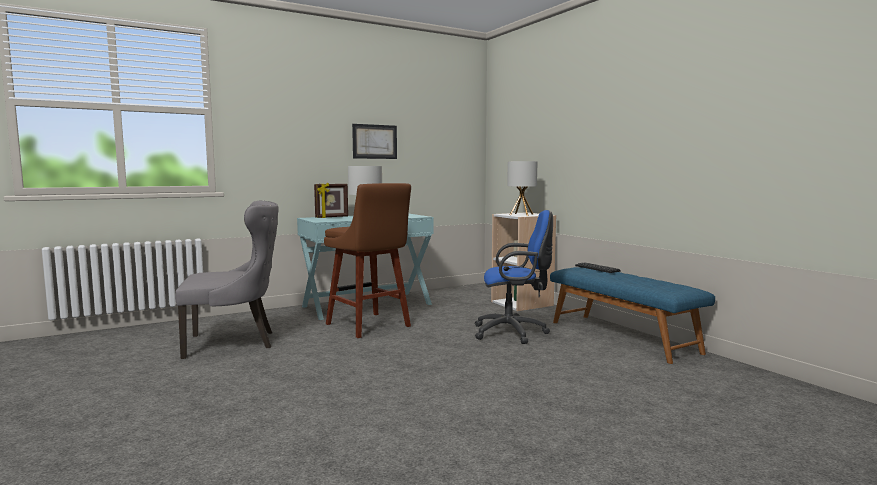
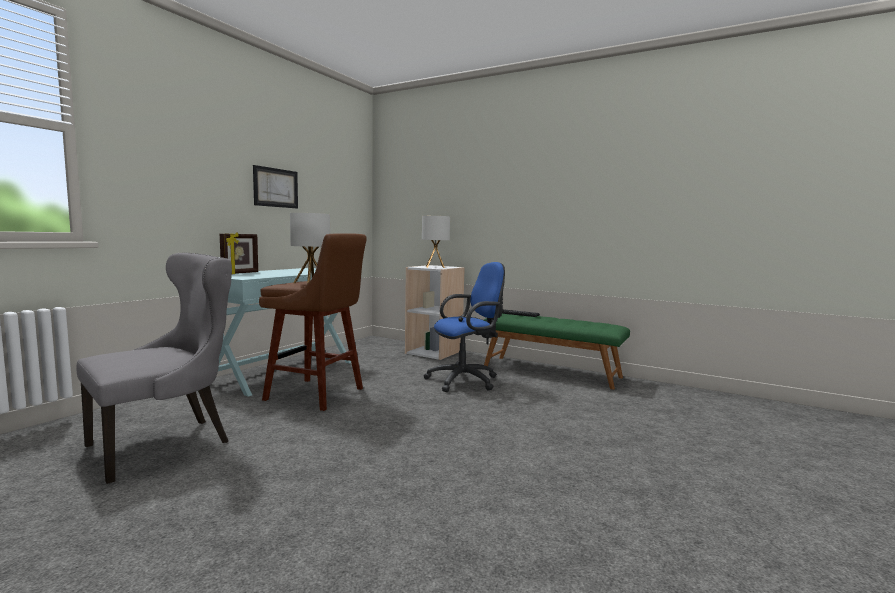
camera: 30 degrees left, 0 degrees up
blue bench [550,267,715,364] -> green bench [484,314,630,389]

